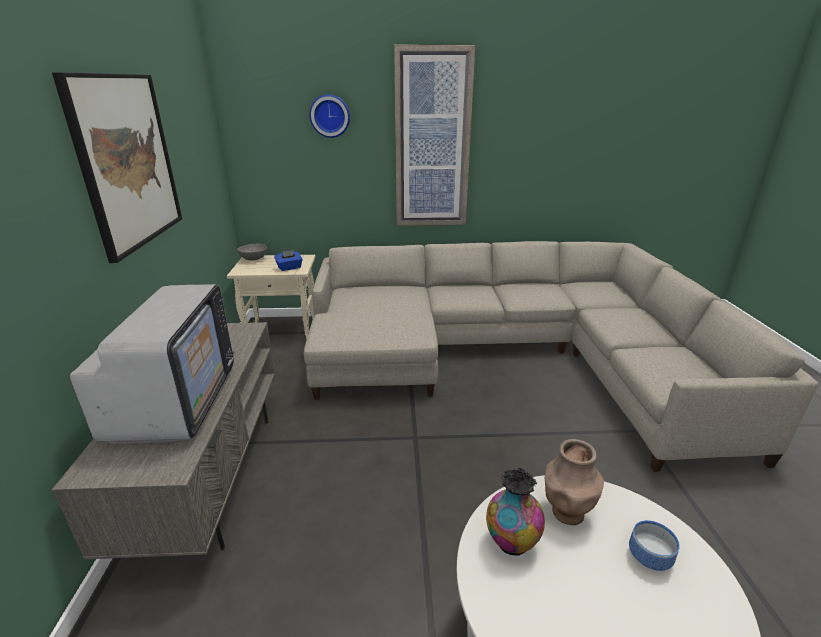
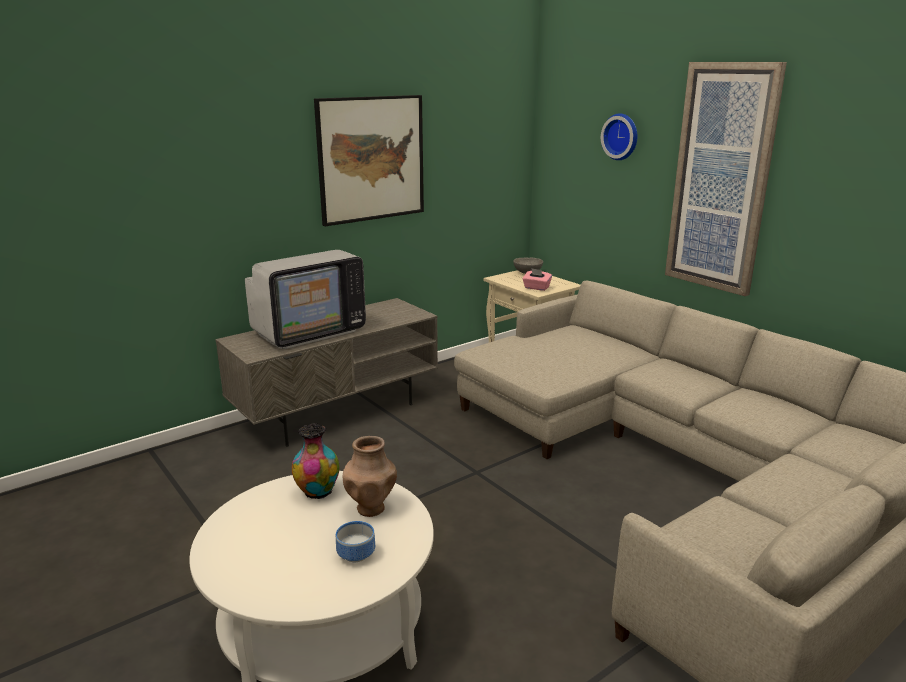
camera: 55 degrees right, 5 degrees down
blue tissue box [274,250,303,271] -> pink tissue box [522,268,552,291]

